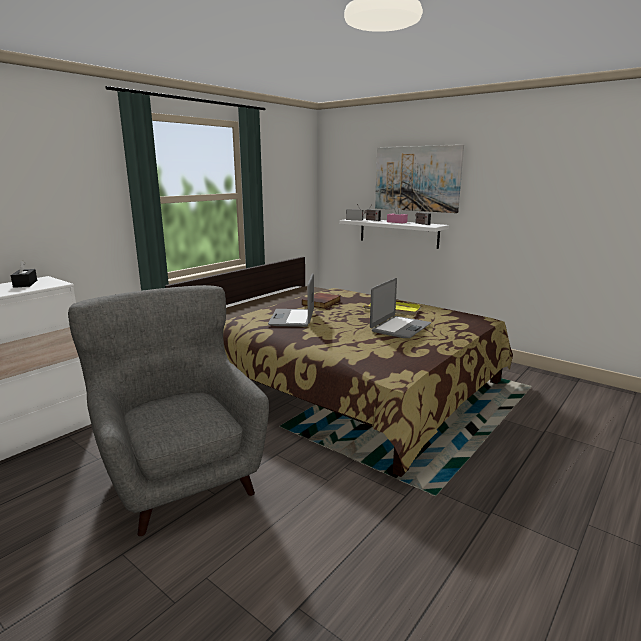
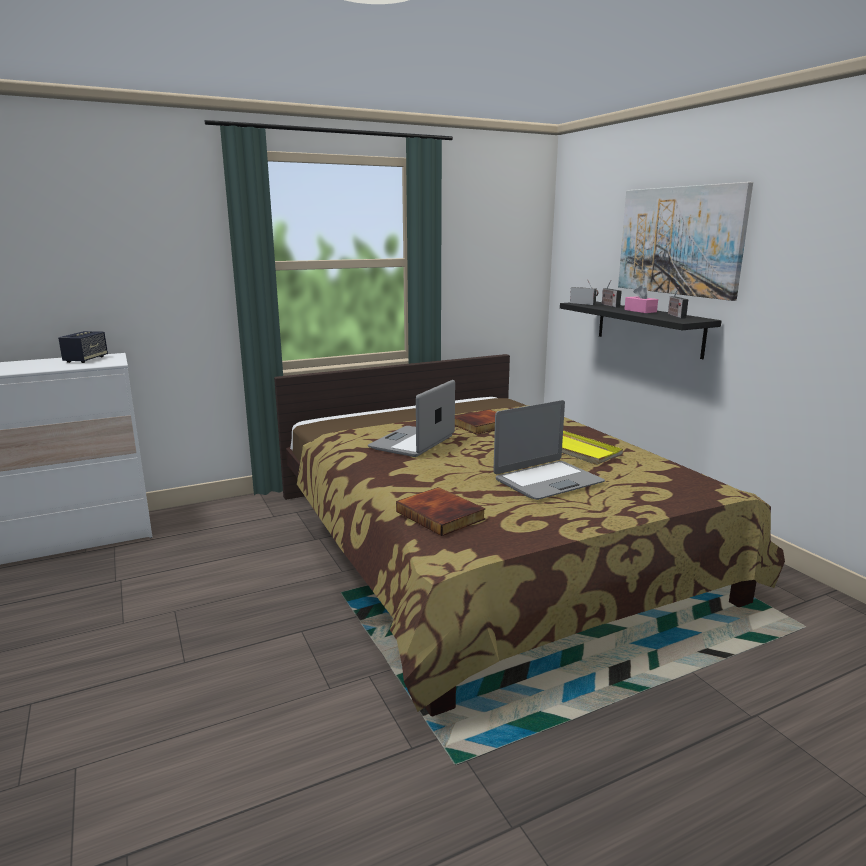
camera: 25 degrees right, 0 degrees up
black tissue box [11,260,37,288] -> speaker [58,331,108,363]
grey armchair [68,285,269,536] -> none
white shelf [339,219,449,249] -> black shelf [560,301,722,359]
none -> book [396,487,486,536]

